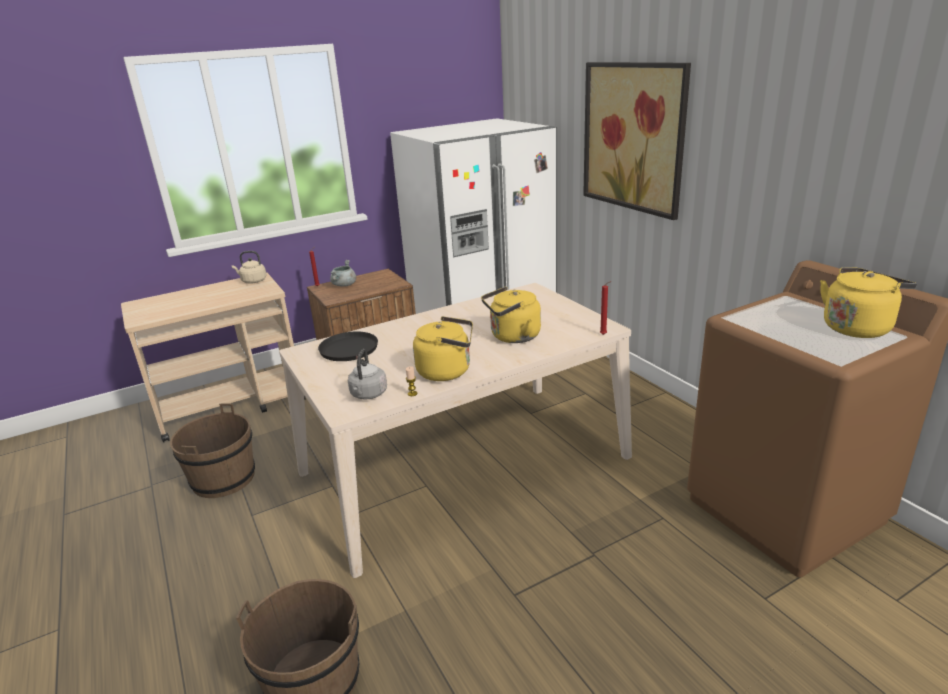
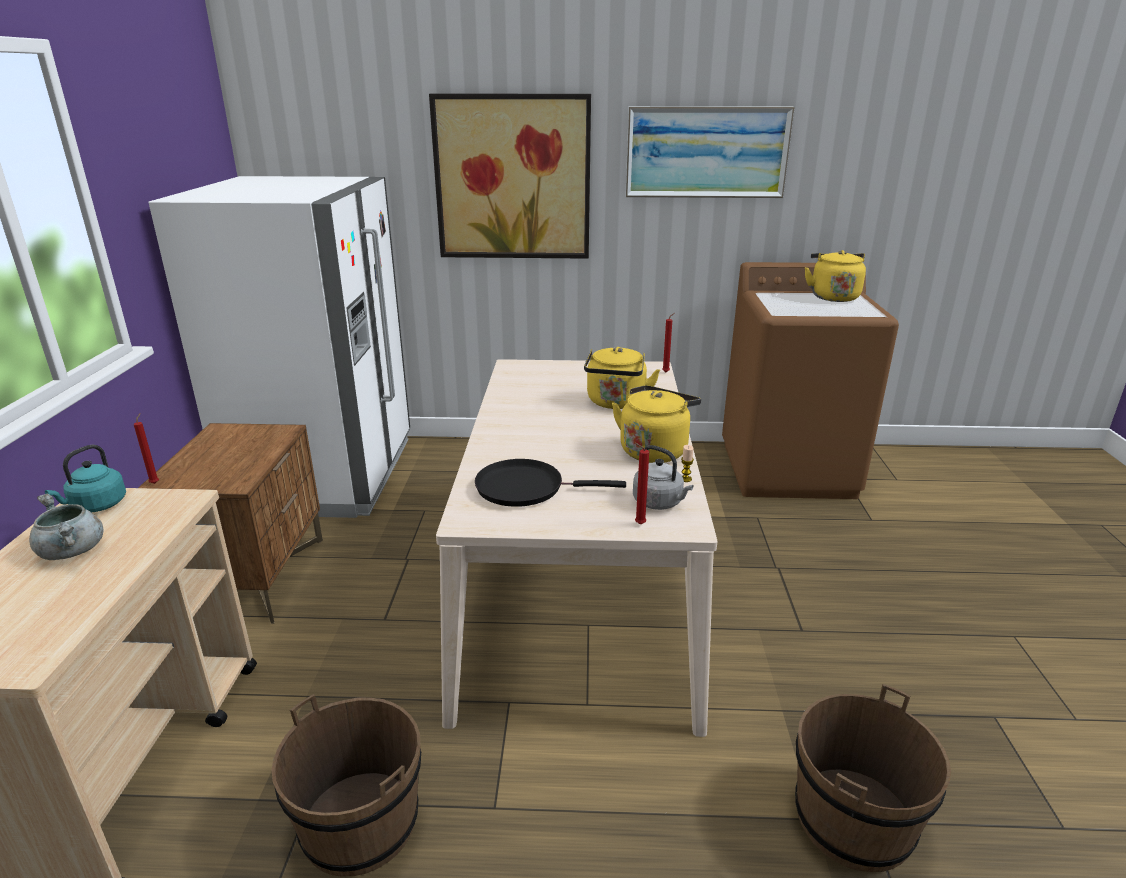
camera: 60 degrees left, 0 degrees up
beige kettle [232,251,267,283] -> turquoise kettle [45,445,126,512]
grey cooking pot [330,260,356,287] -> grey cooking pot moved to [29,493,103,560]
none -> picture [625,106,795,198]
none -> red candle [635,443,649,525]

